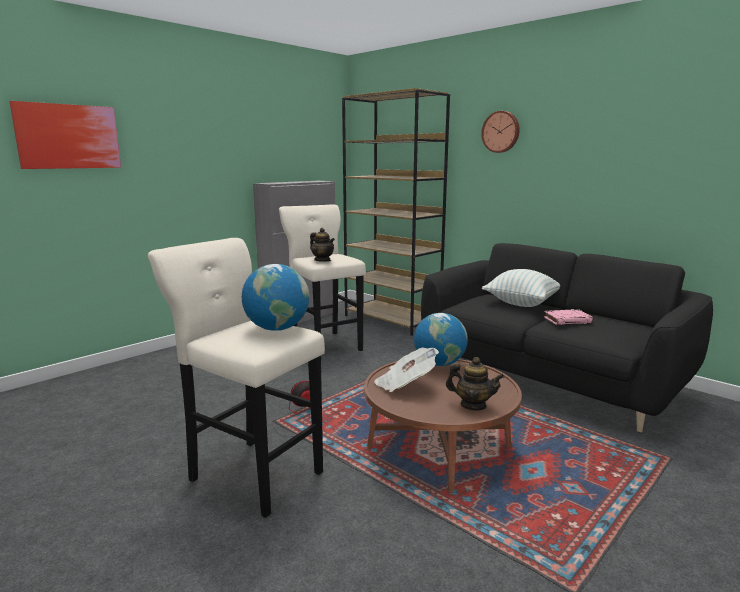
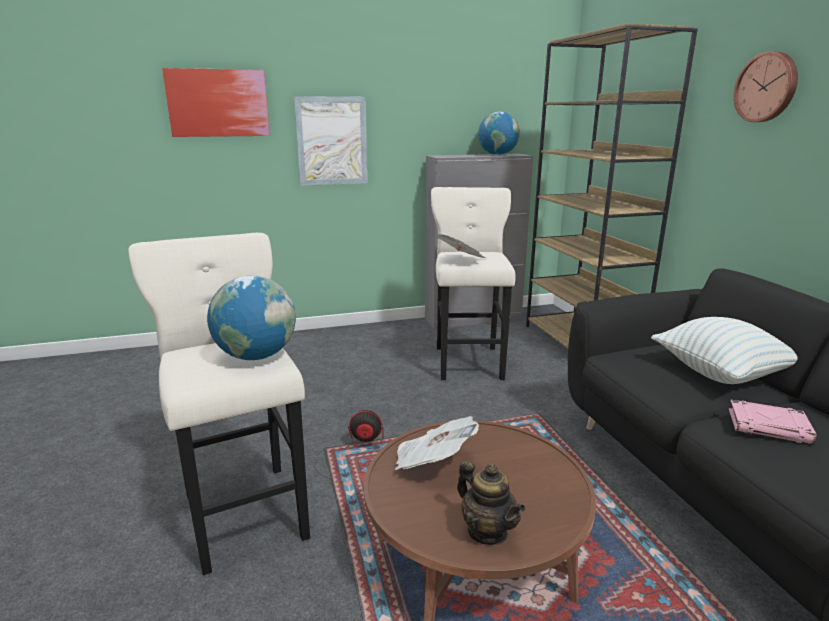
camera: 30 degrees right, 5 degrees up
teapot [310,228,335,262] -> newspaper [434,234,486,258]
globe [414,313,468,366] -> globe moved to [478,112,520,155]
none -> picture [294,96,368,186]

